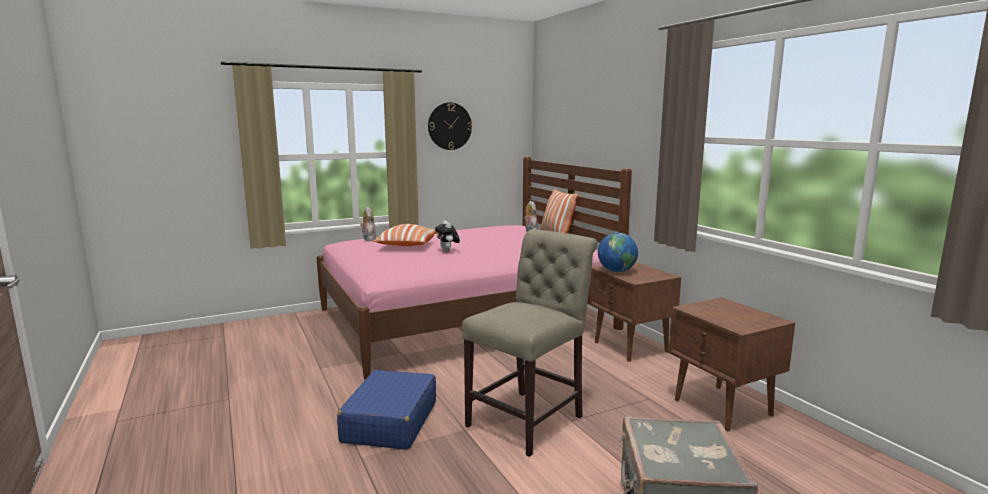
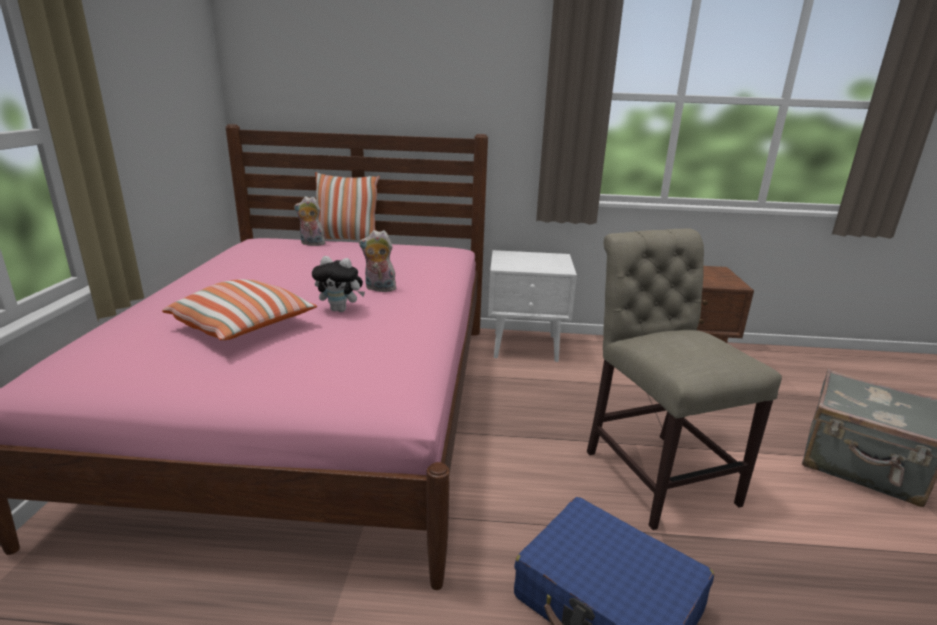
camera: 60 degrees left, 10 degrees up
plush toy [360,206,376,241] -> plush toy moved to [359,230,396,292]
wall clock [428,102,472,150] -> none
brown nightstand [589,262,681,362] -> white nightstand [488,250,577,362]
globe [598,233,638,272] -> none

